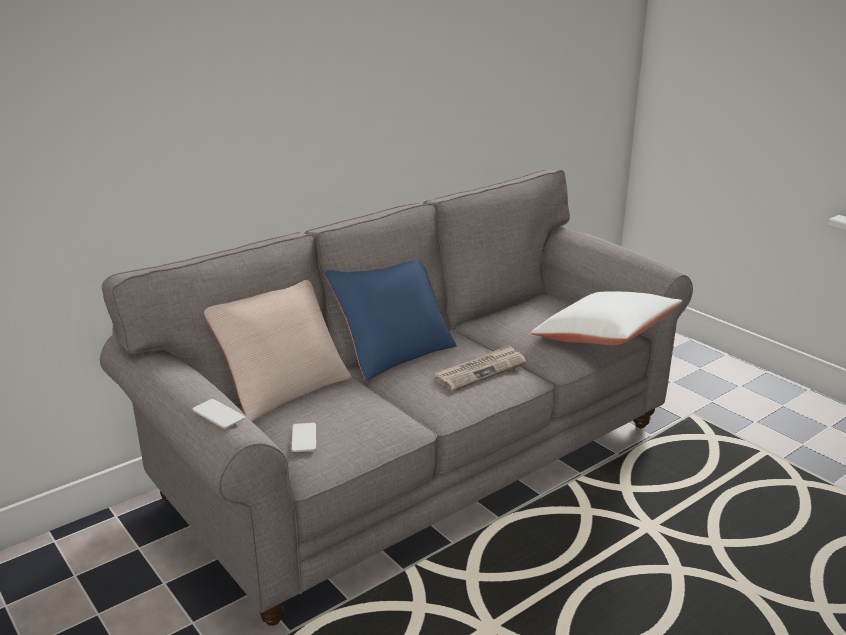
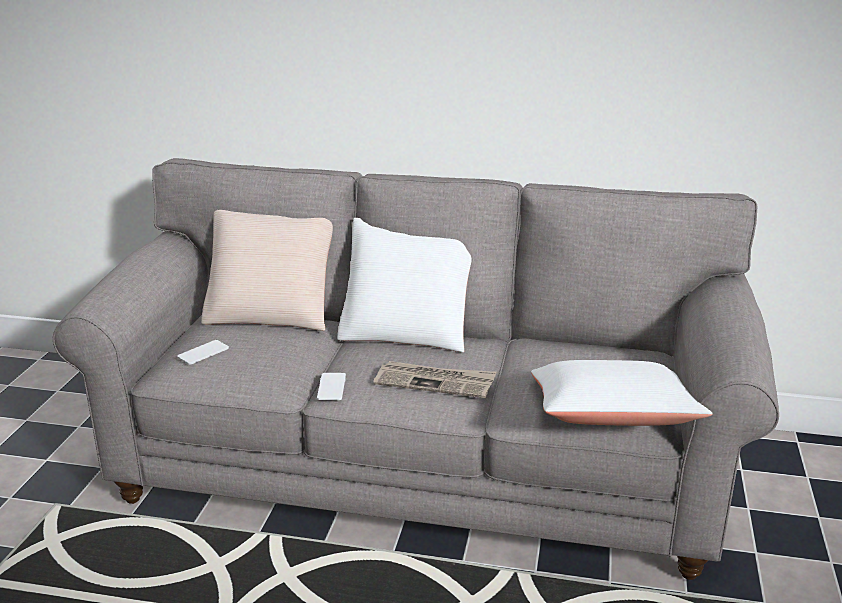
camera: 50 degrees right, 0 degrees up
phone [192,399,245,429] -> phone moved to [317,373,346,400]
blue pillow [324,260,457,380] -> white pillow [337,218,472,353]

